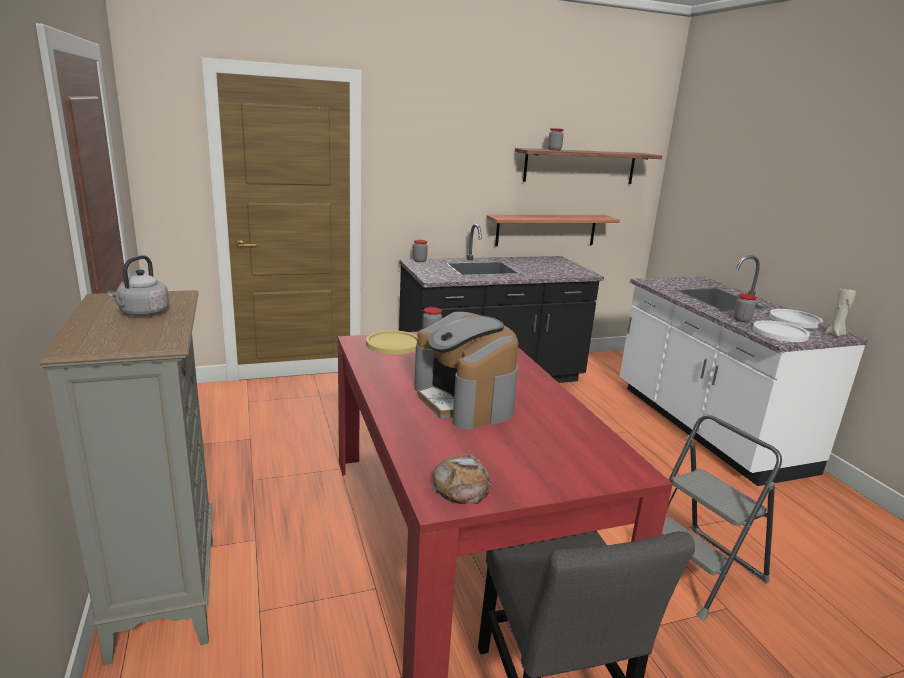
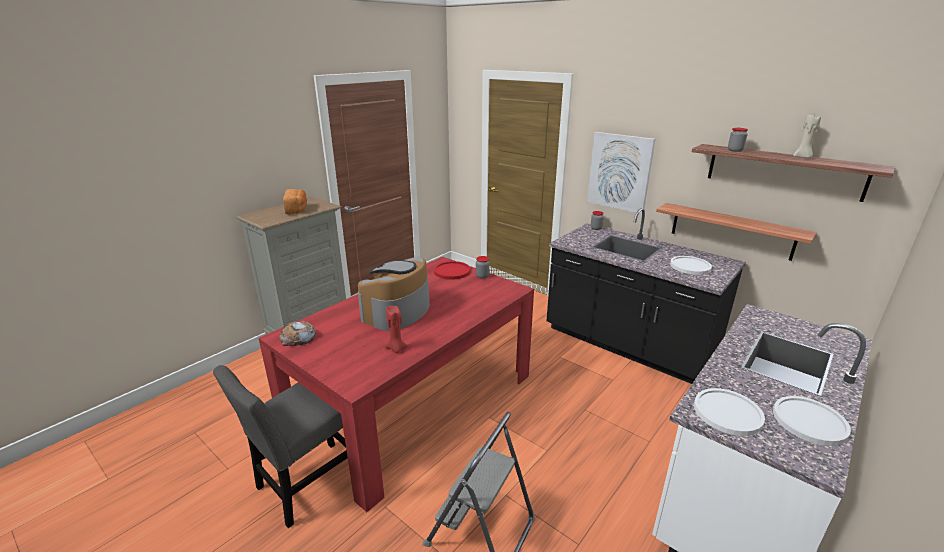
camera: 60 degrees right, 5 degrees up
grey kettle [108,255,170,316] -> bread [283,189,307,215]
yellow plate [366,330,418,355] -> red plate [434,261,470,280]
jar [733,294,757,322] -> none
beige candle [825,287,856,337] -> beige candle moved to [793,114,821,158]
none -> red candle [385,306,408,353]
none -> picture [587,132,655,214]
none -> white plate [670,256,712,275]

